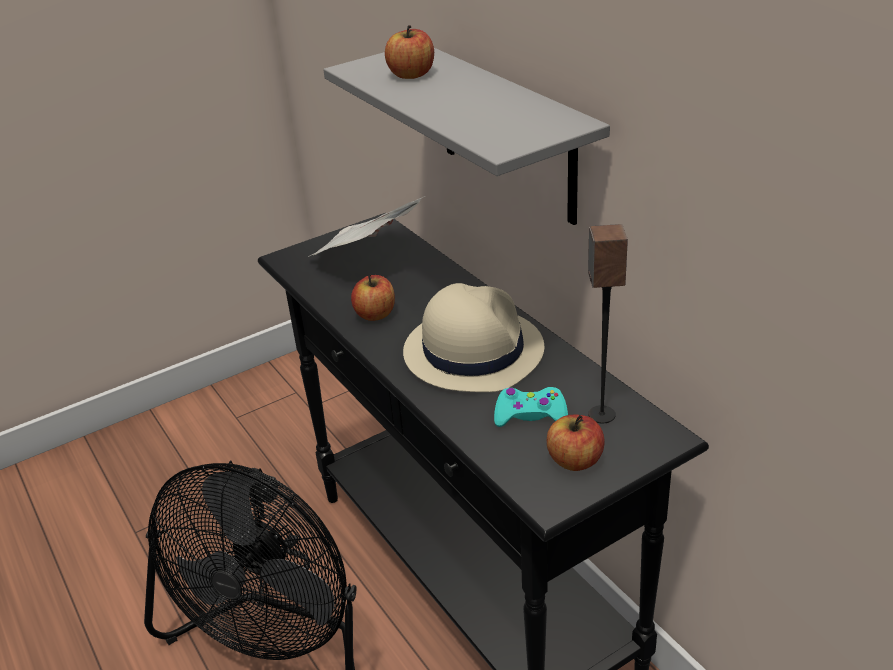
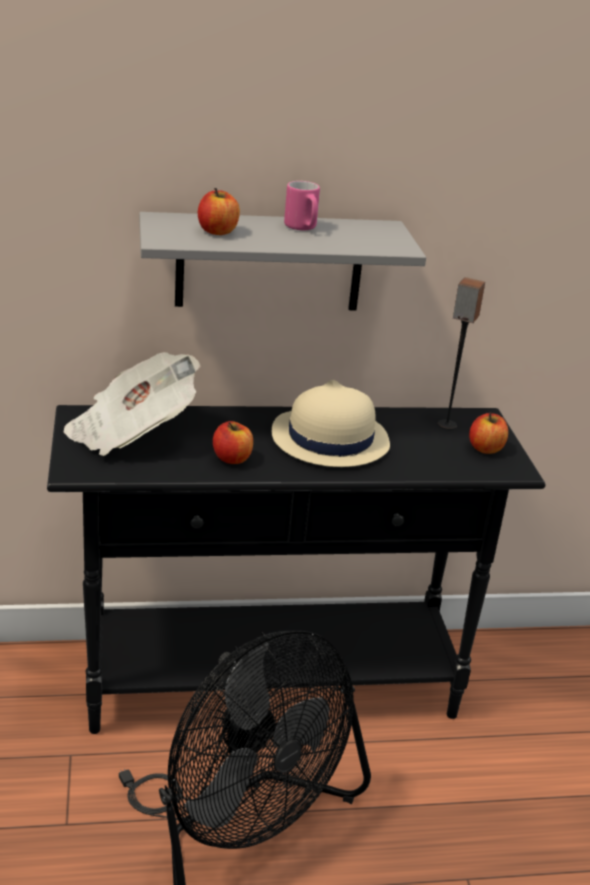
camera: 70 degrees left, 5 degrees down
turquoise game controller [494,387,568,427] -> none
none -> pink mug [284,181,320,230]

